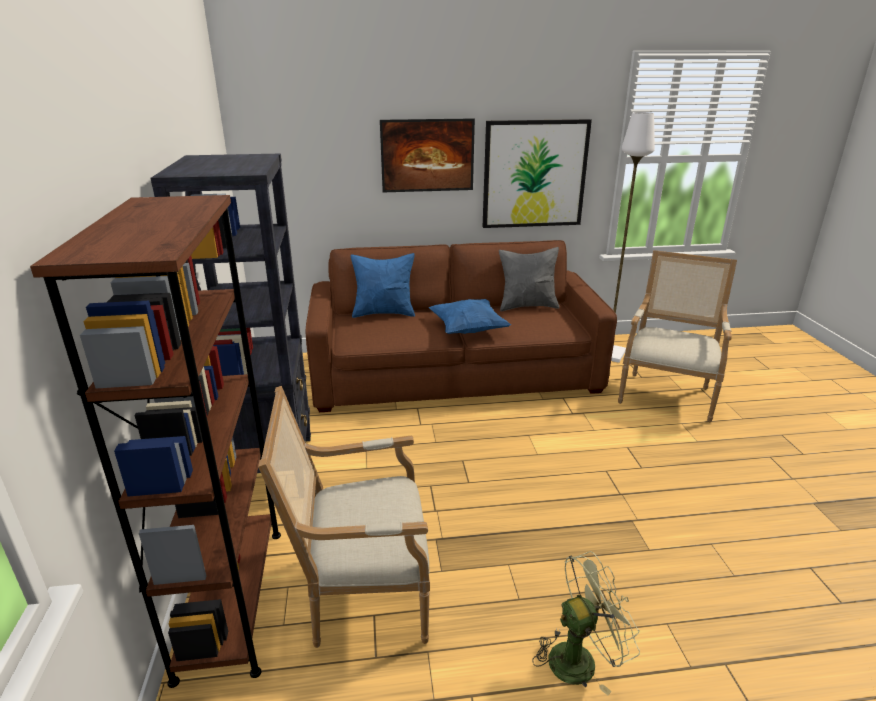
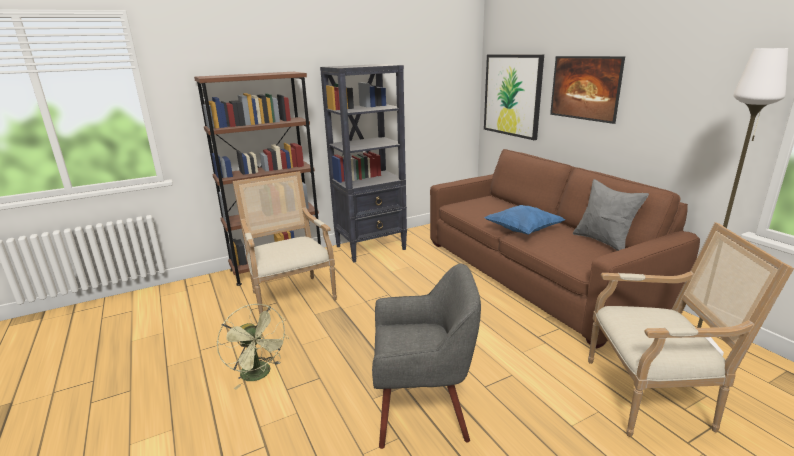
camera: 70 degrees right, 5 degrees down
blue pillow [351,253,415,318] -> none
picture [483,119,592,228] -> picture moved to [484,54,544,140]
none -> grey armchair [372,264,481,449]

